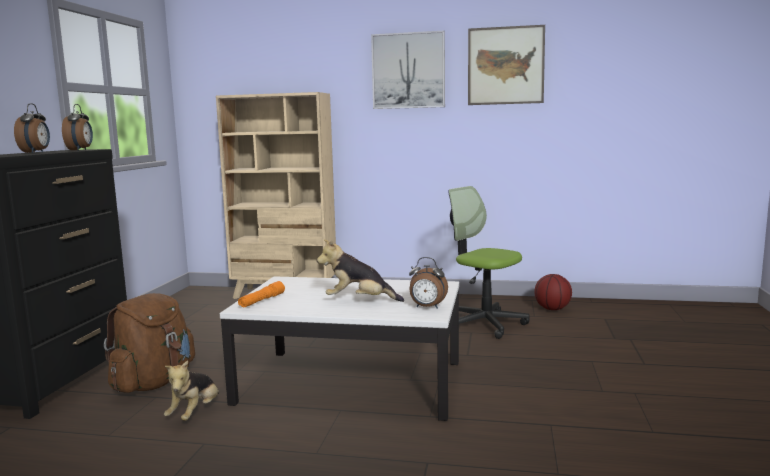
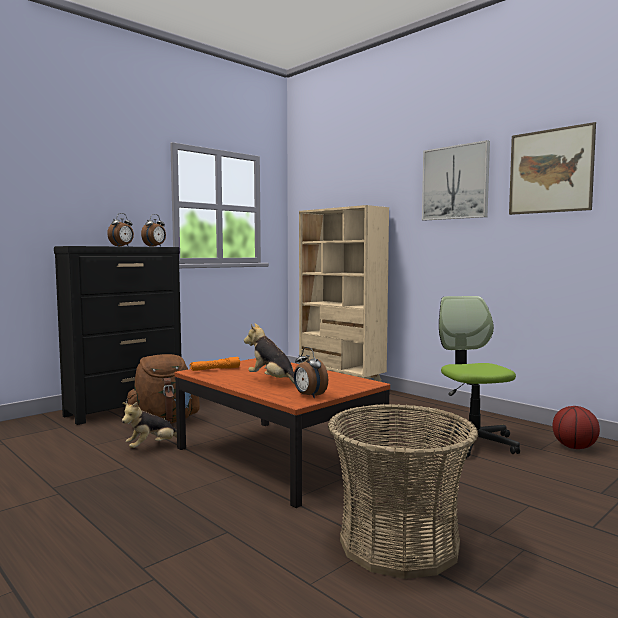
camera: 35 degrees right, 5 degrees down
white coffee table [220,276,459,421] -> brown coffee table [175,358,390,508]
none -> basket [328,404,478,579]

